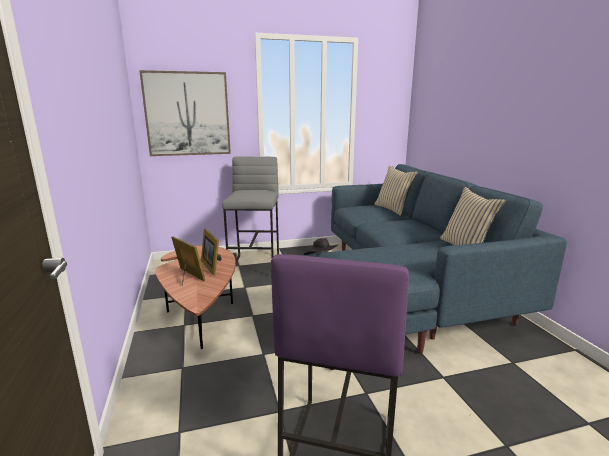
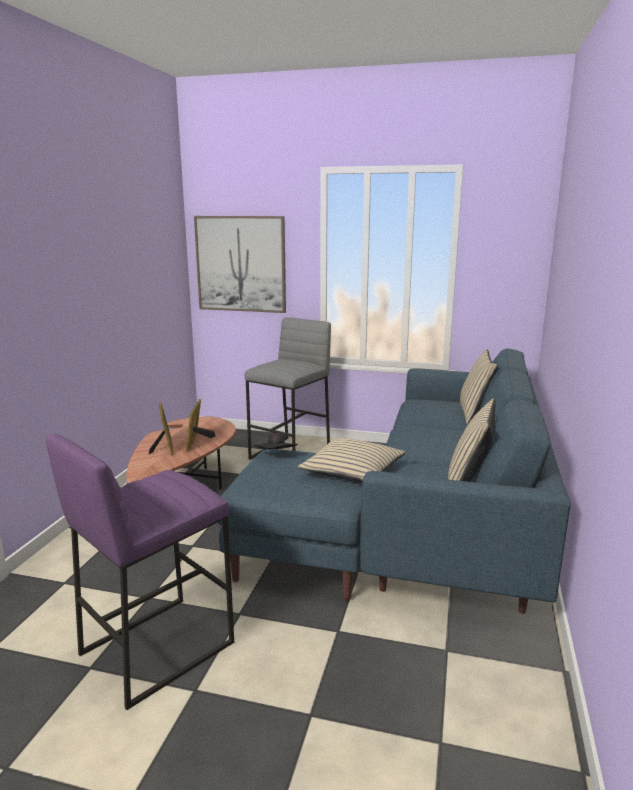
camera: 30 degrees right, 0 degrees up
none -> beige pillow [298,437,405,483]

